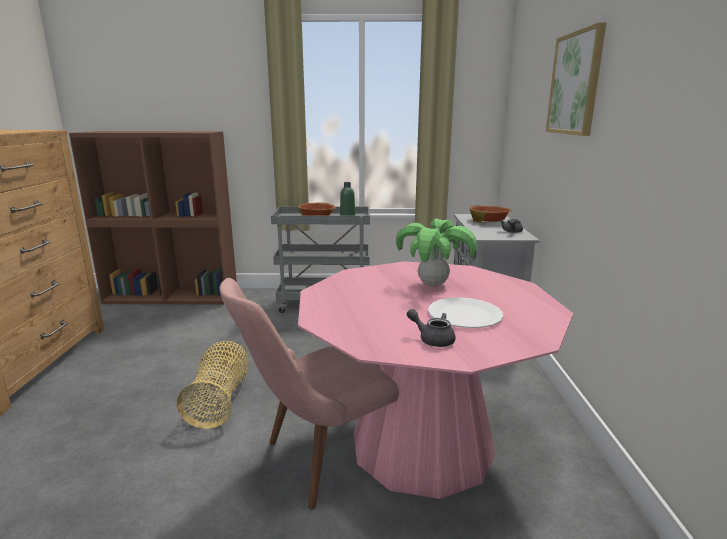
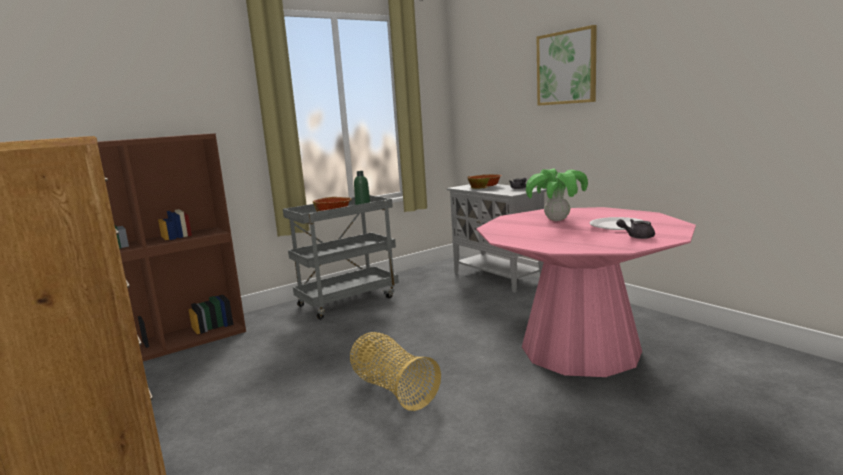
camera: 35 degrees left, 5 degrees down
pink chair [220,278,399,510] -> none

